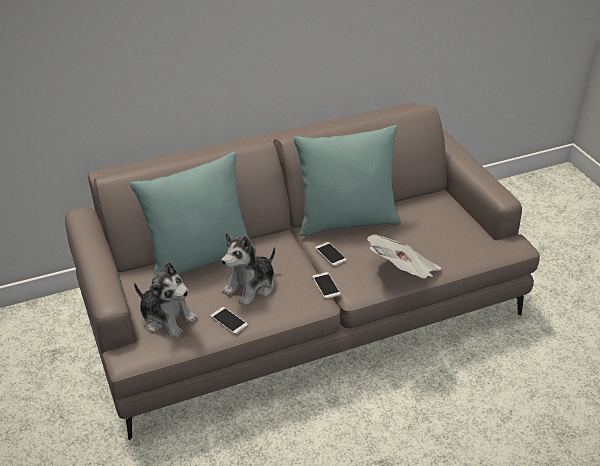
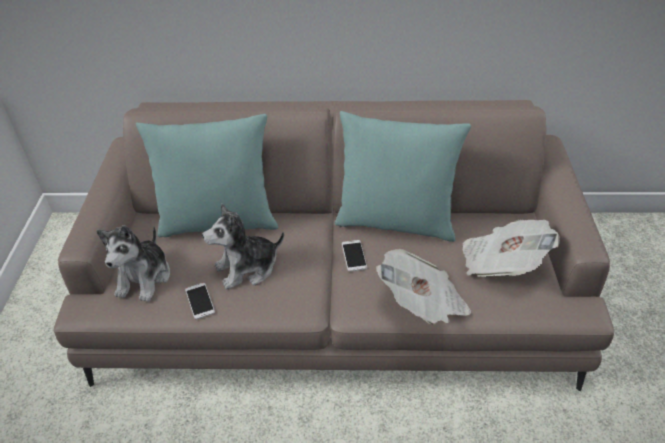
camera: 25 degrees right, 5 degrees up
plush toy [134,262,198,338] -> plush toy turned 45 degrees clockwise [96,225,170,302]
phone [312,272,341,299] -> none
none -> newspaper [462,220,560,277]

